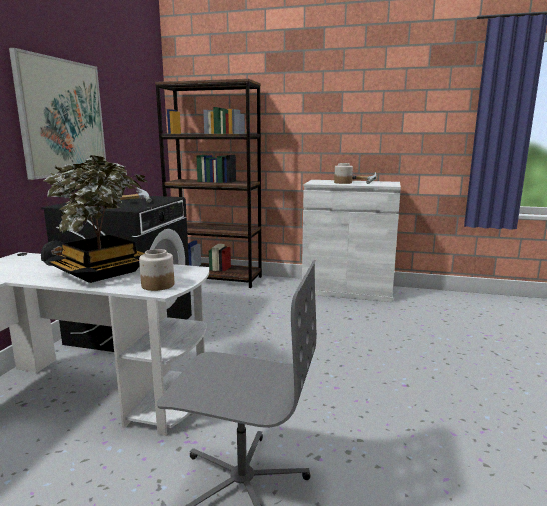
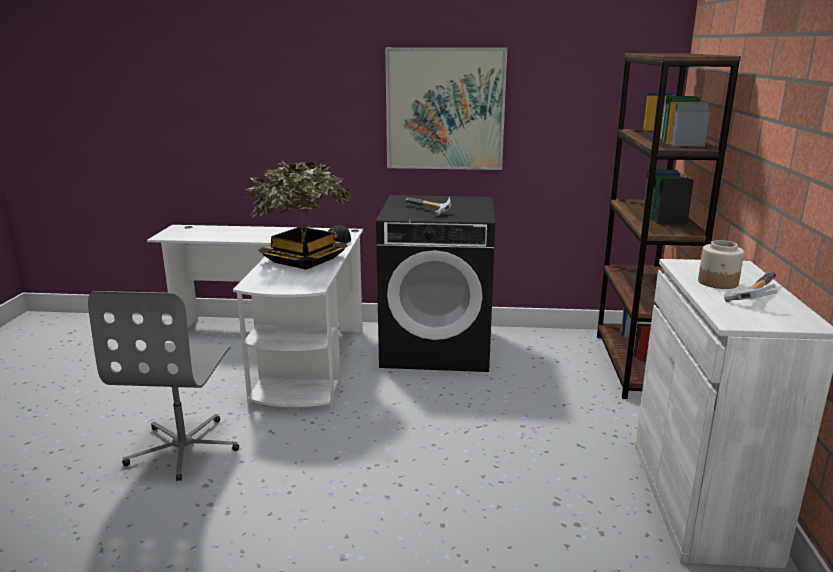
camera: 80 degrees right, 5 degrees up
jar [139,249,174,291] -> none

